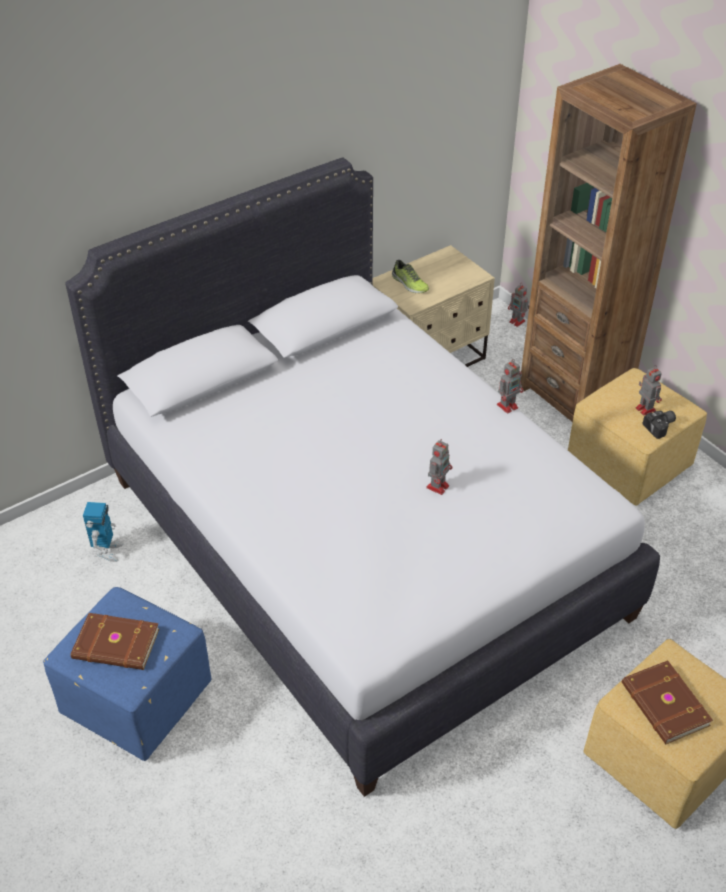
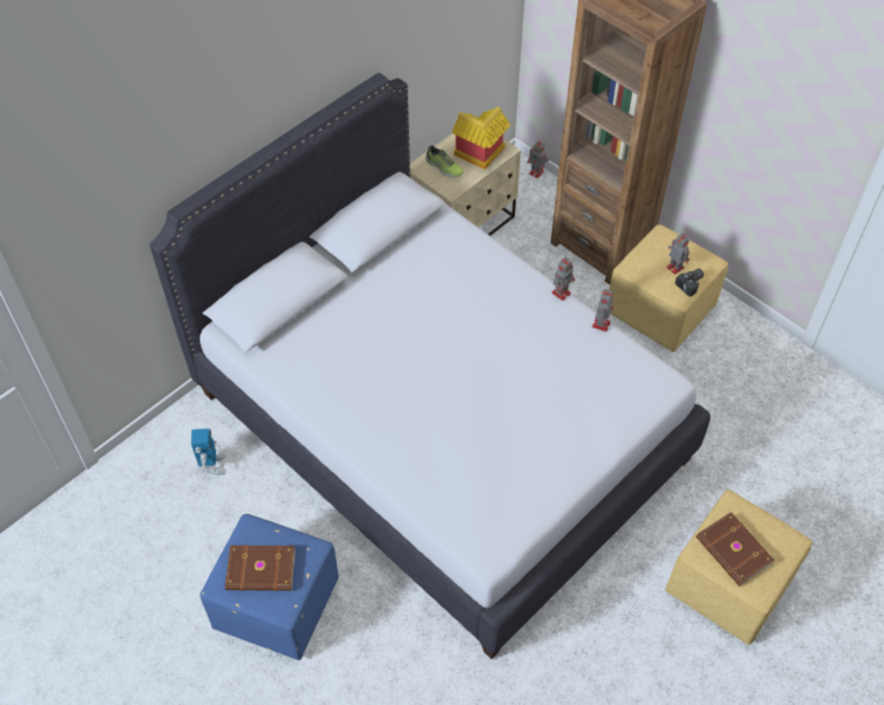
camera: 10 degrees left, 10 degrees up
toy robot [426,439,453,495] -> toy robot moved to [592,289,614,332]
none -> toy house [452,107,511,169]

